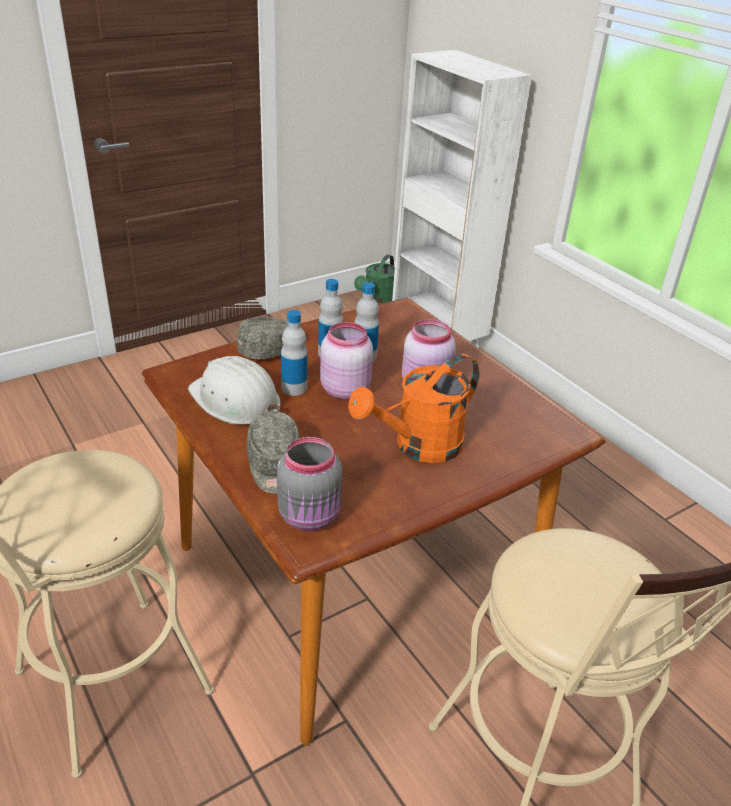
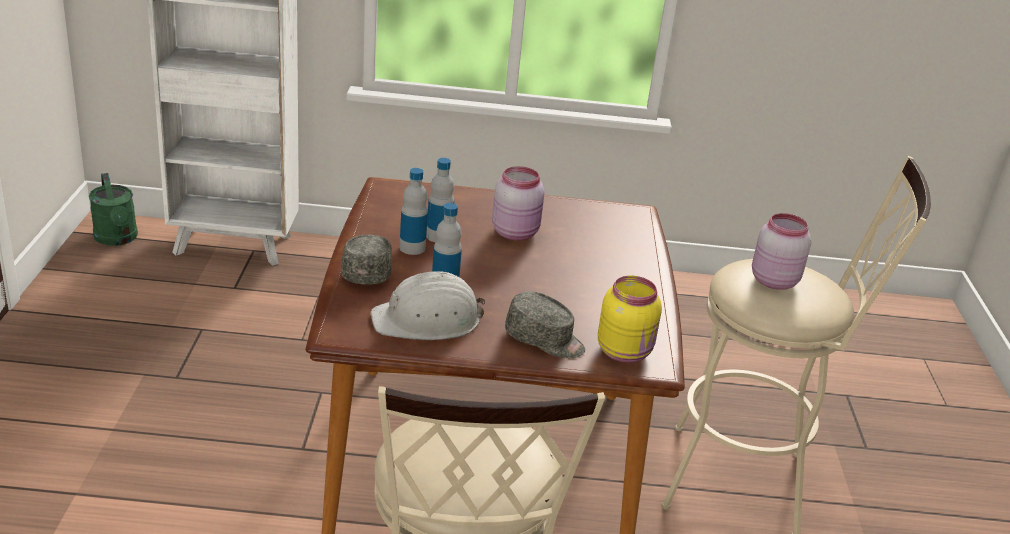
camera: 55 degrees left, 5 degrees down
grey jar [277,437,342,531] -> yellow jar [598,275,662,363]
pink jar [320,322,373,399] -> pink jar moved to [752,213,812,290]
orange watering can [348,354,480,463] -> none

